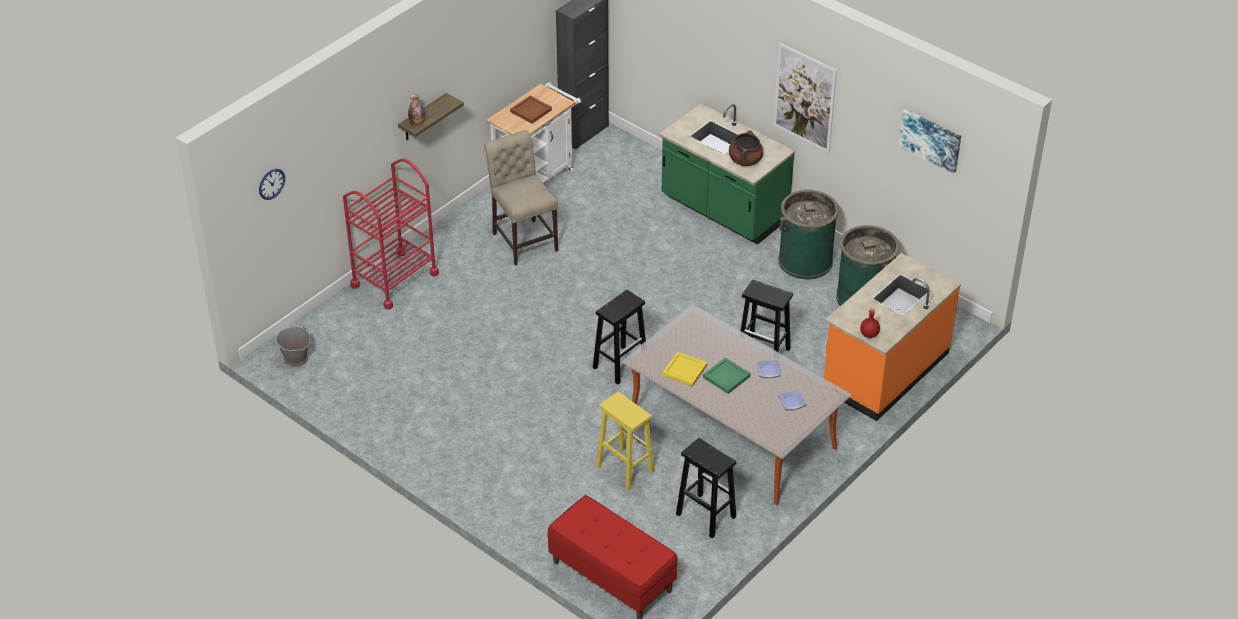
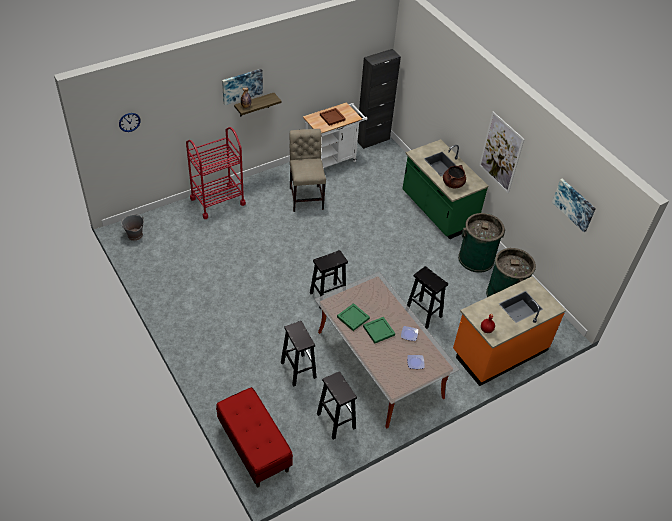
camera: 15 degrees right, 5 degrees up
yellow stool [596,391,655,491] -> black stool [281,321,317,387]
yellow tray [663,352,707,387] -> green tray [337,303,370,331]
none -> picture [222,69,263,105]

